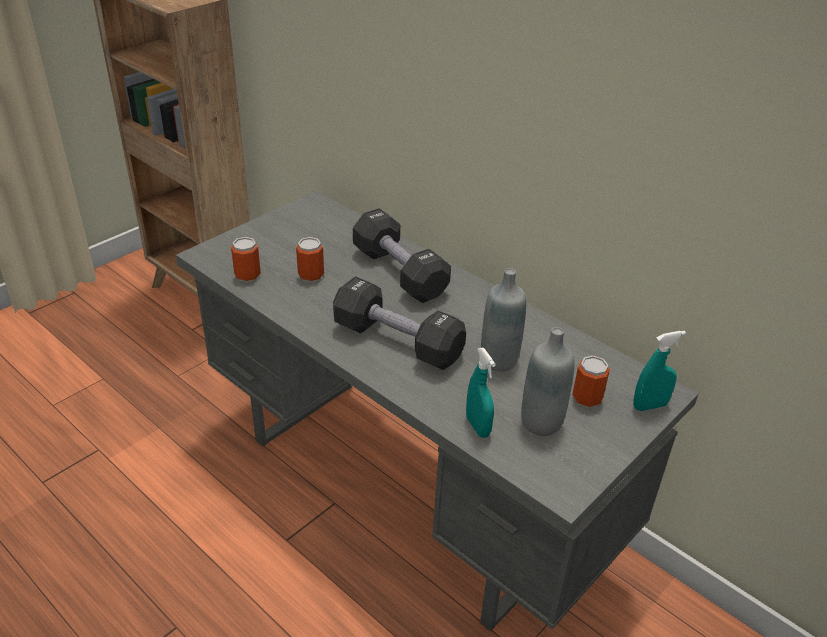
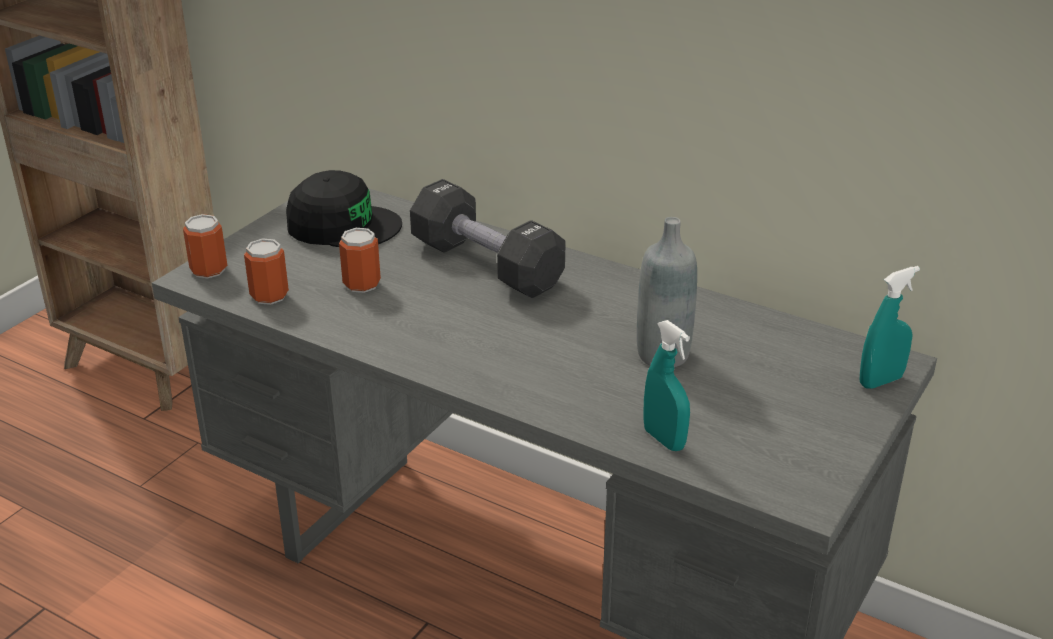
camera: 10 degrees left, 5 degrees down
black dumbbell [333,276,466,370] -> none
grey bottle [521,327,575,436] -> none
can [572,355,610,408] -> can moved to [183,214,227,279]
none -> black cap [286,170,402,247]

